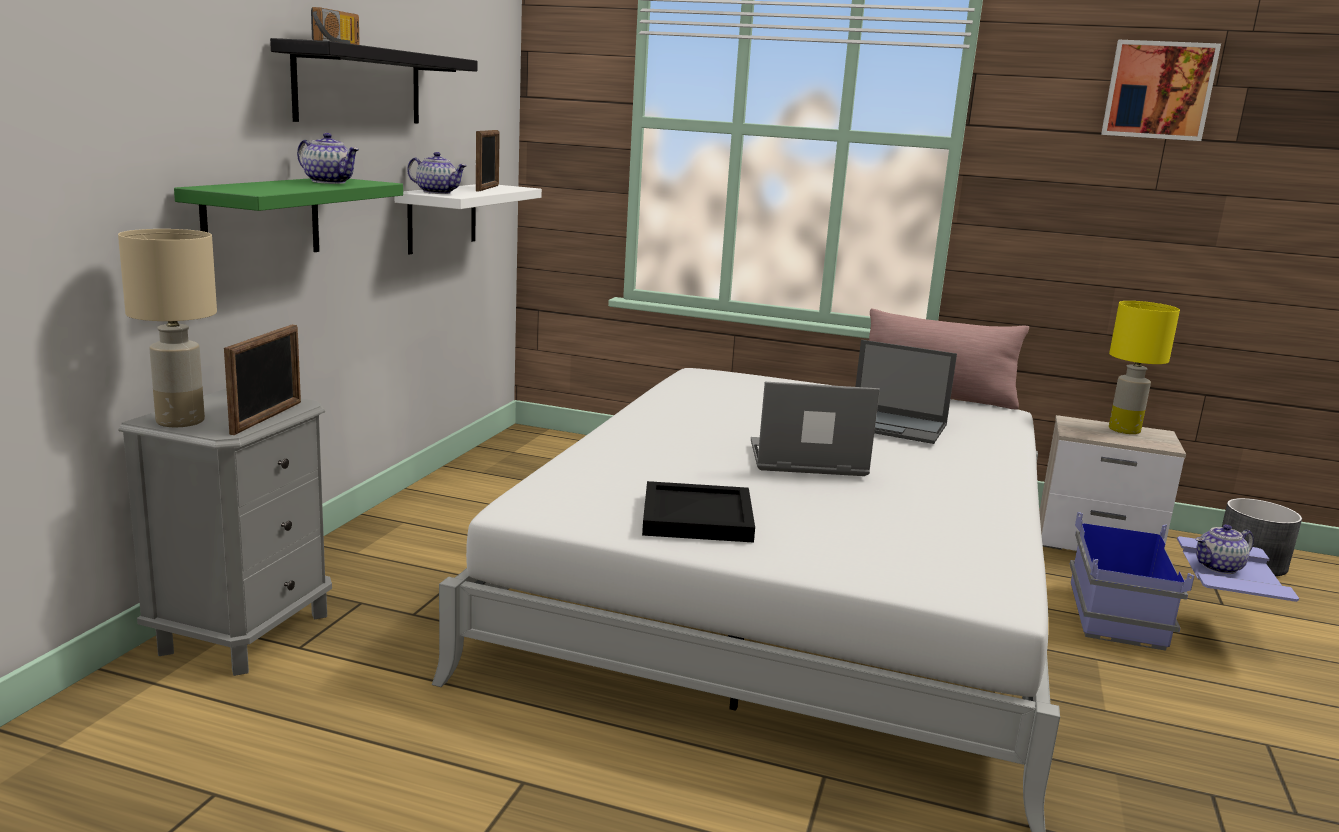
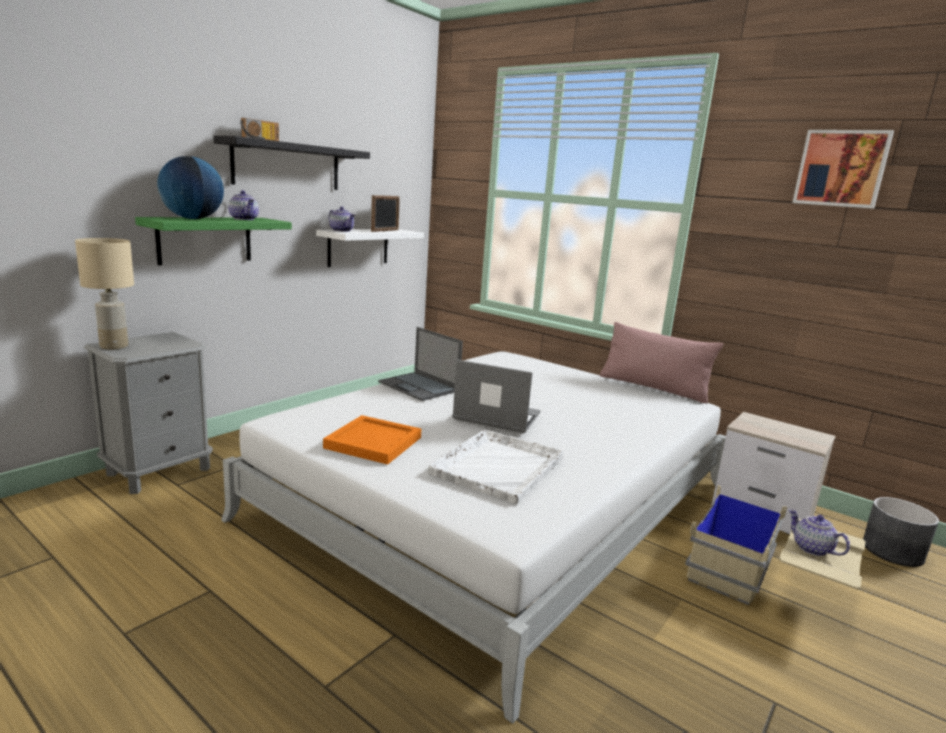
camera: 20 degrees right, 0 degrees up
picture frame [224,324,301,435] -> none
black tray [642,481,755,543] -> orange tray [323,415,421,465]
laptop [855,340,957,444] -> laptop moved to [378,327,463,401]
blue storage box [1070,512,1299,651] -> beige storage box [685,485,866,605]
yellow table lamp [1109,301,1180,434] -> none
teapot [1195,524,1254,574] -> teapot turned 60 degrees clockwise [789,509,850,556]
none -> globe [157,156,224,219]
none -> white tray [428,429,563,504]

